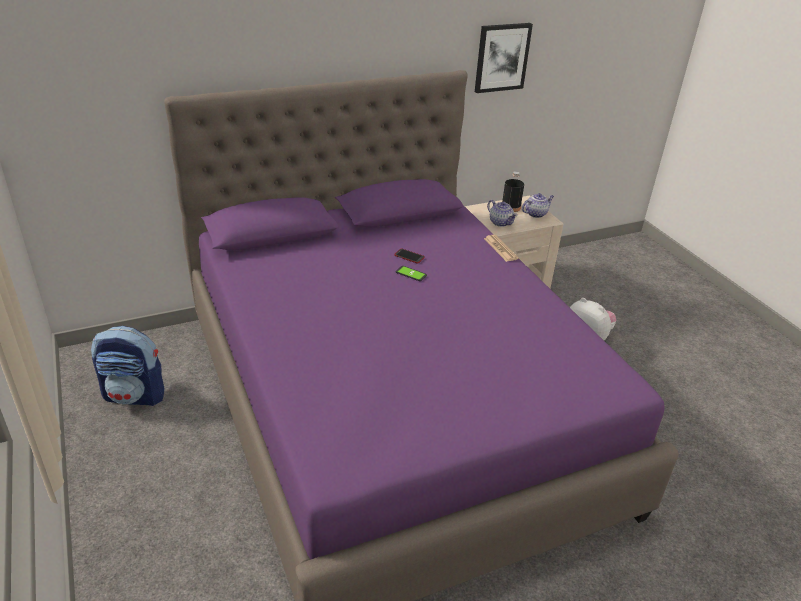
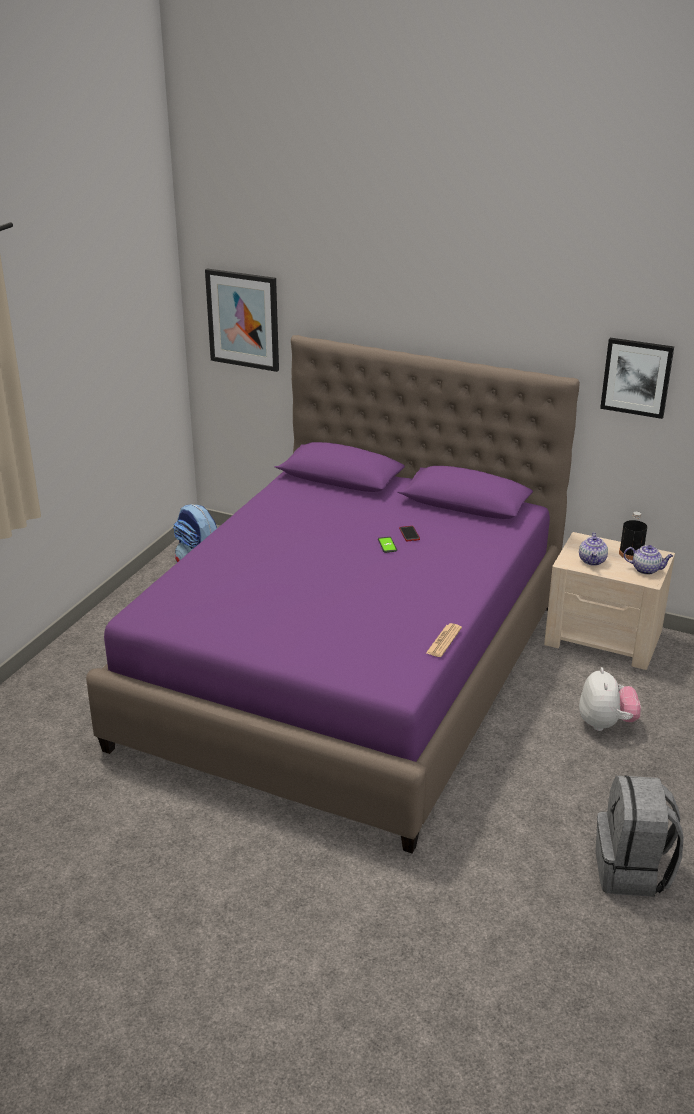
camera: 50 degrees right, 5 degrees down
newspaper [484,235,519,262] -> newspaper moved to [426,623,462,657]
none -> picture [205,269,279,372]
none -> grey backpack [595,776,684,897]

